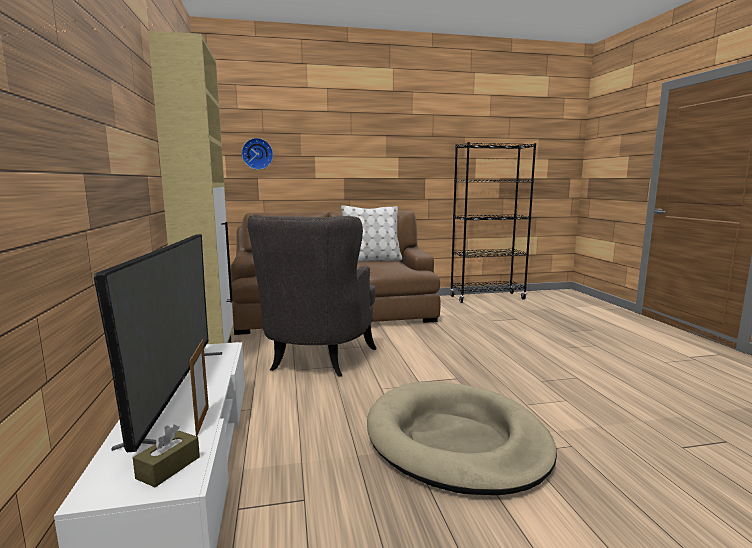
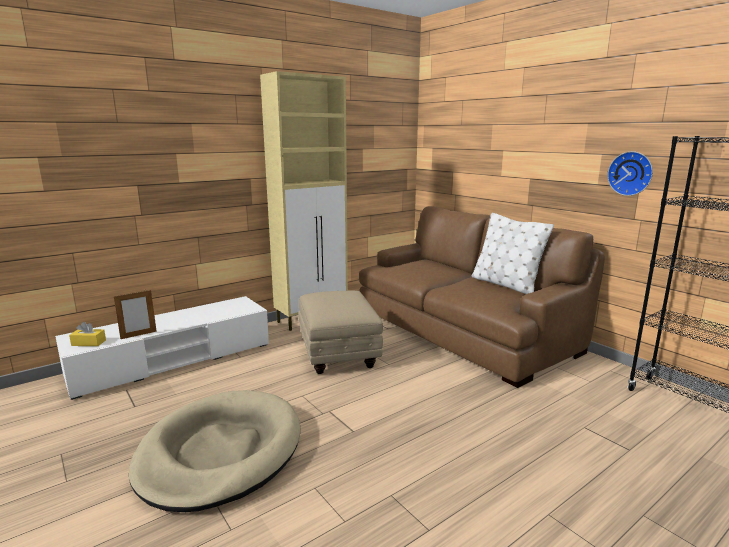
camera: 65 degrees right, 5 degrees up
television [94,234,222,452] -> none
brown tissue box [133,425,200,487] -> yellow tissue box [69,322,106,346]
wall clock [242,138,273,170] -> wall clock moved to [607,151,653,196]
grey armchair [247,215,377,377] -> beige ottoman [298,291,383,374]

